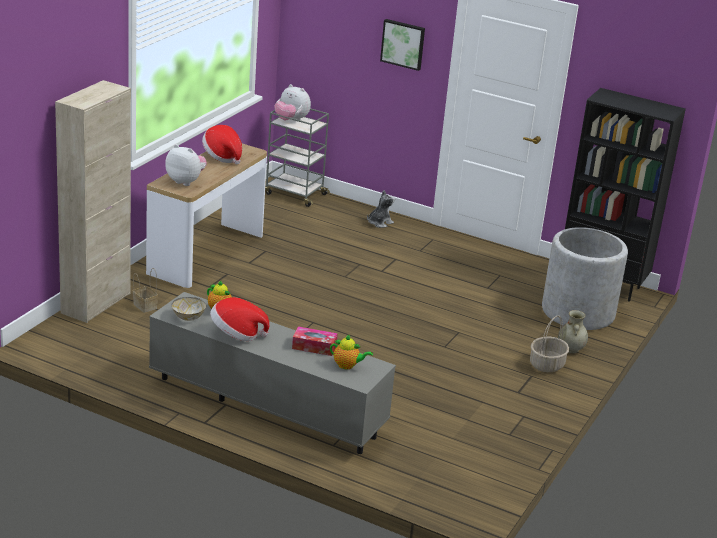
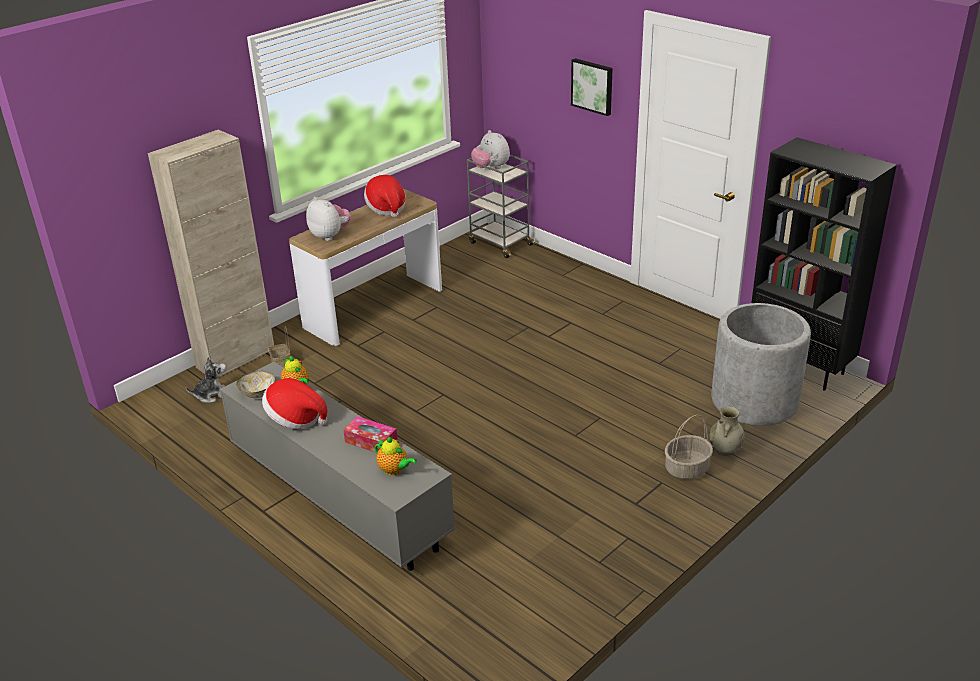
camera: 20 degrees right, 5 degrees up
plush toy [367,190,395,228] -> plush toy moved to [186,357,226,403]

